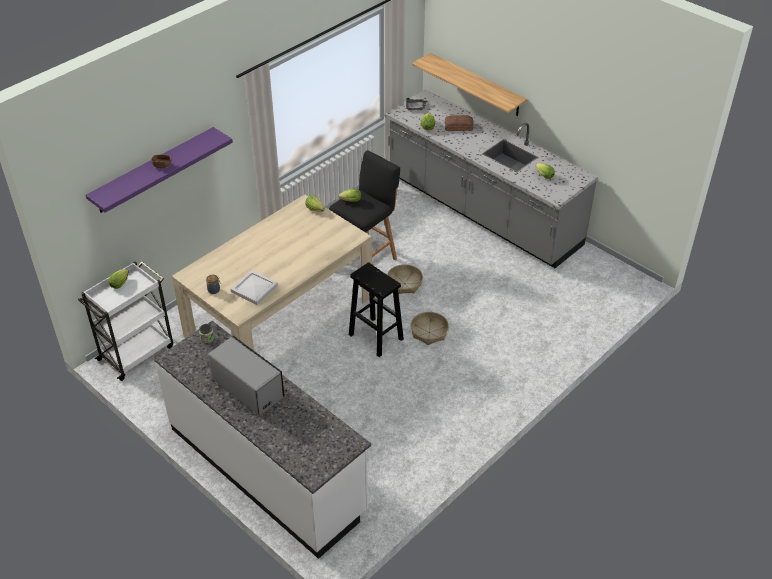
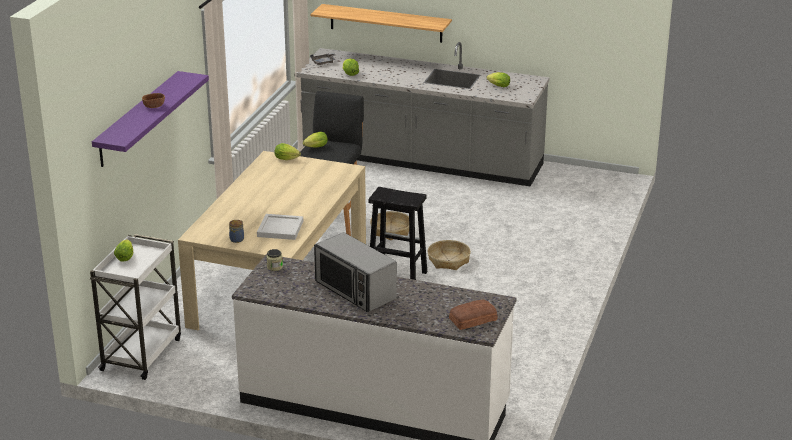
camera: 25 degrees left, 15 degrees down
microwave [208,336,284,416] -> microwave turned 150 degrees counterclockwise [314,232,397,312]
bread [445,115,474,131] -> bread moved to [449,300,498,330]

